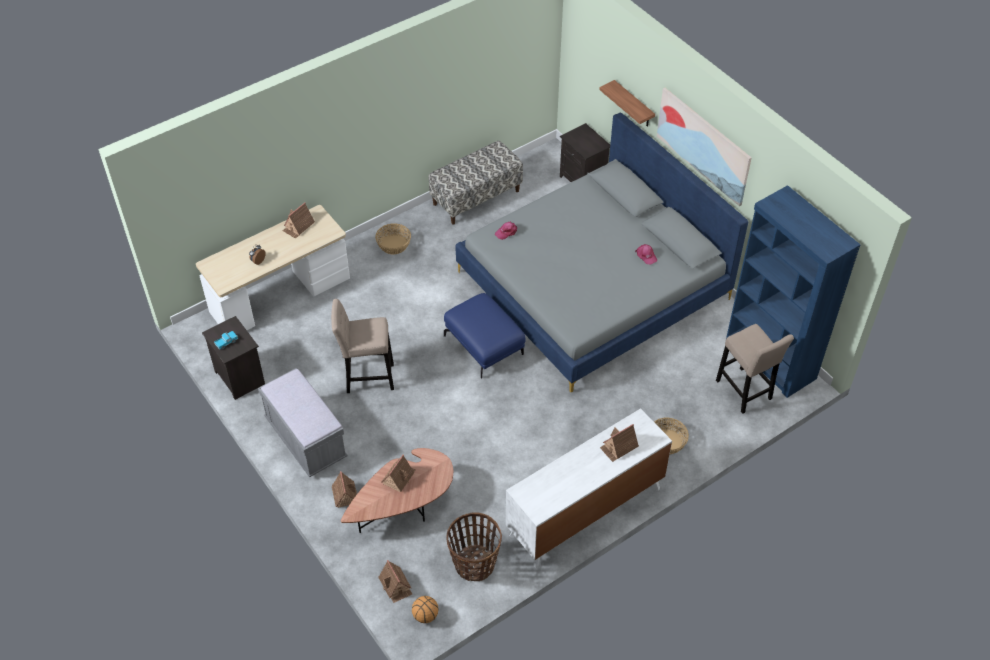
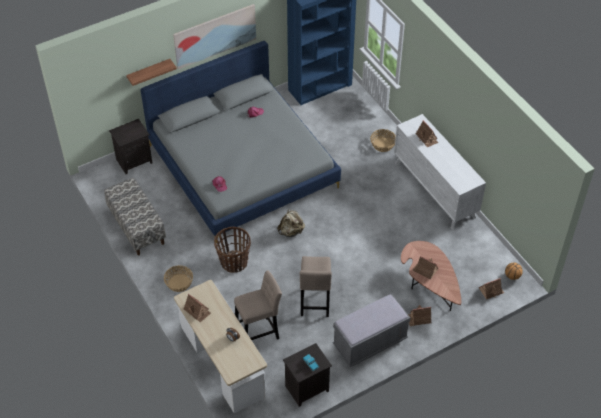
camera: 85 degrees left, 0 degrees up
blue ottoman [444,293,526,378] -> beige backpack [277,209,305,237]
basket [446,513,502,581] -> basket moved to [214,227,251,273]
beige stool [716,324,794,414] -> beige stool moved to [234,270,282,340]

